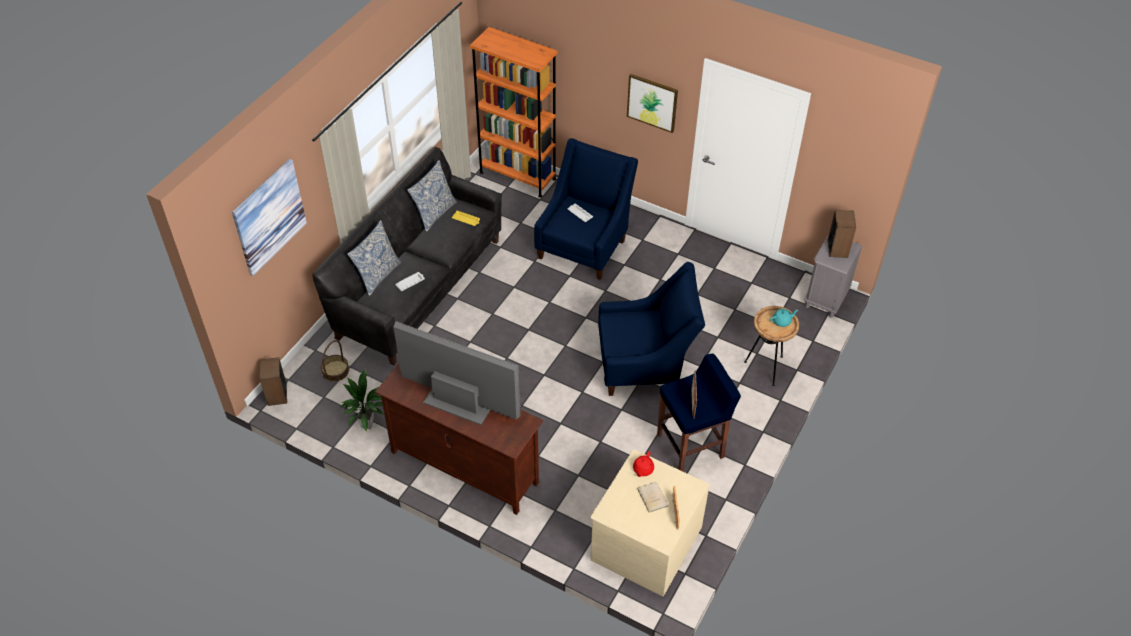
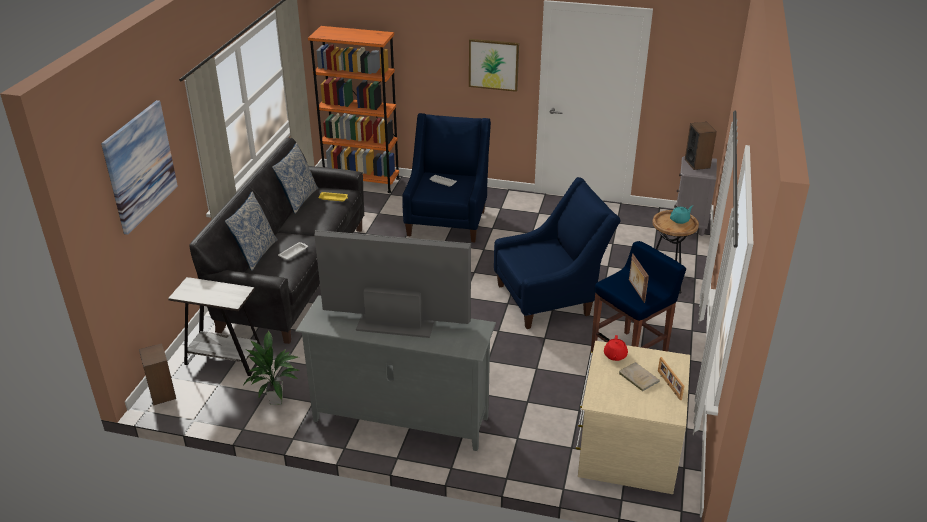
camera: 15 degrees left, 15 degrees down
basket [321,340,349,382] -> white side table [168,277,261,376]
brown tv stand [375,364,543,515] -> grey tv stand [295,295,496,451]

